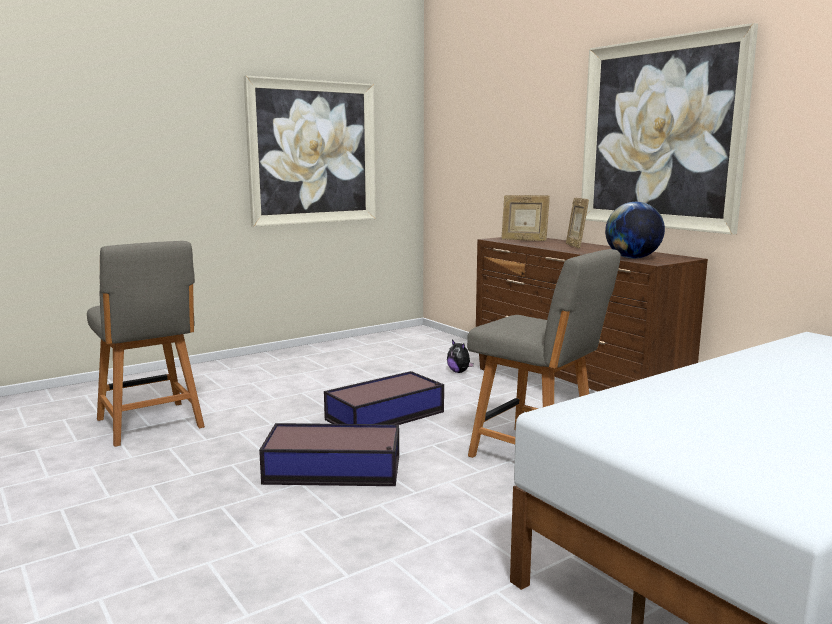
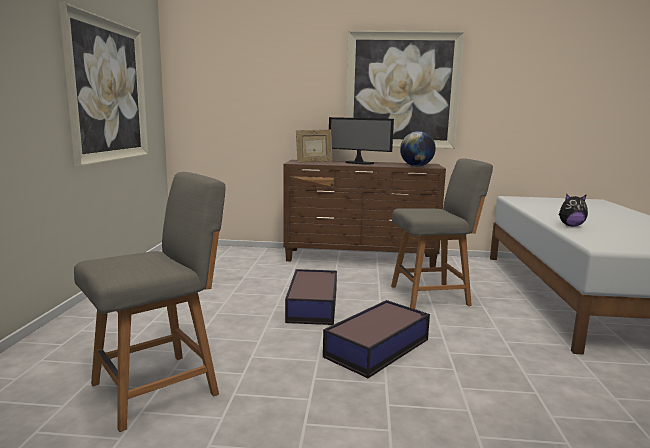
camera: 50 degrees left, 0 degrees up
grey chair [87,241,205,447] -> grey chair turned 45 degrees counterclockwise [74,172,225,432]
plush toy [447,340,474,373] -> plush toy moved to [558,194,588,226]
picture frame [566,198,589,248] -> monitor [329,117,394,165]

